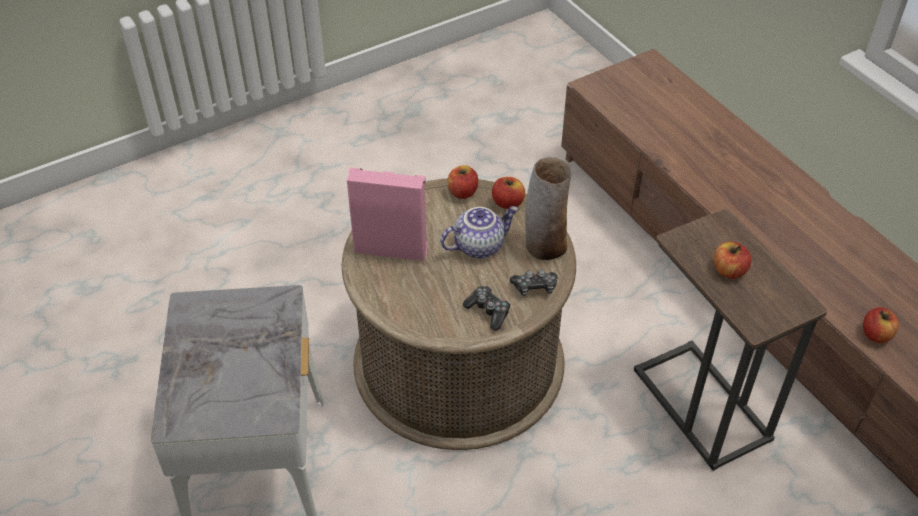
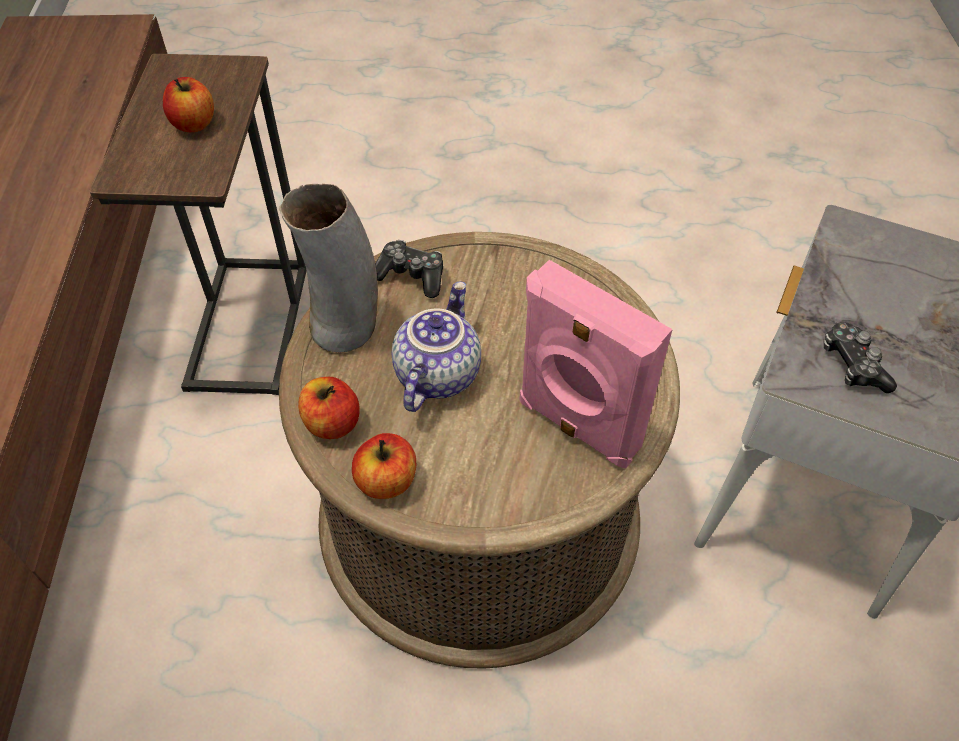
camera: 150 degrees left, 5 degrees up
teapot [440,206,518,258] -> teapot turned 105 degrees clockwise [392,282,481,412]
game controller [463,286,511,331] -> game controller moved to [824,322,897,393]
apple [863,307,899,343] -> none

